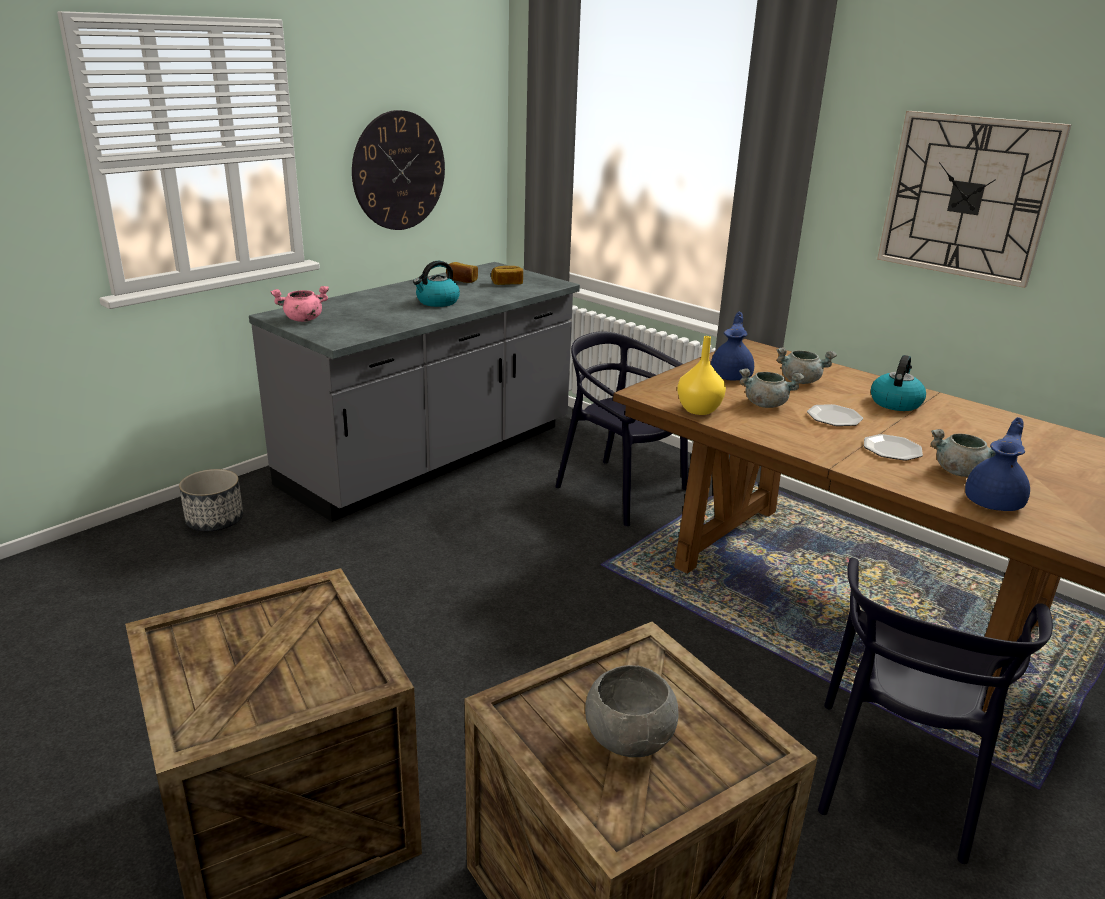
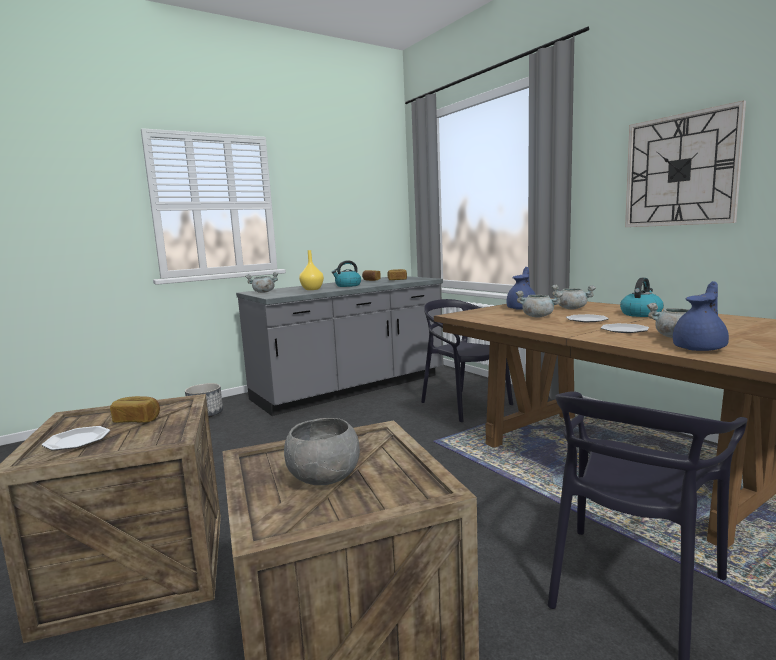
camera: 15 degrees right, 15 degrees down
pink cooking pot [271,286,329,322] -> grey cooking pot [245,272,278,293]
wall clock [352,110,445,230] -> none
yellow vase [677,336,726,415] -> yellow vase moved to [299,250,324,290]
none -> plate [42,426,110,451]
none -> bread [110,396,160,423]

